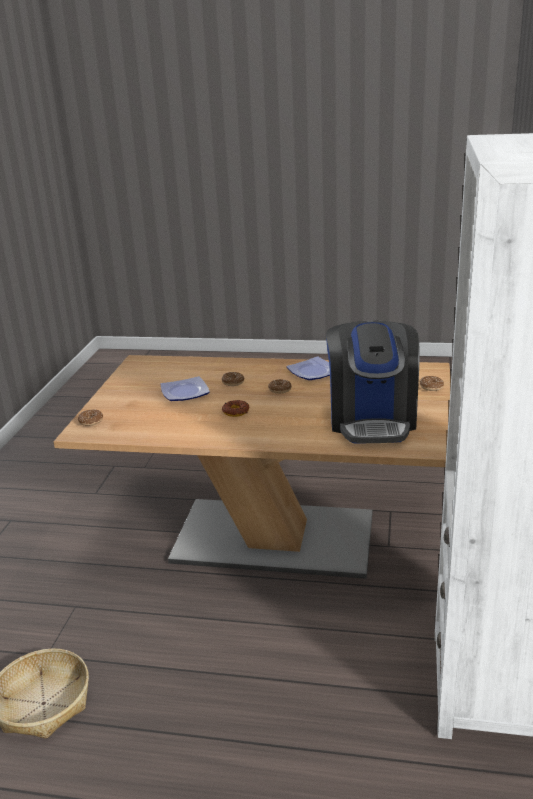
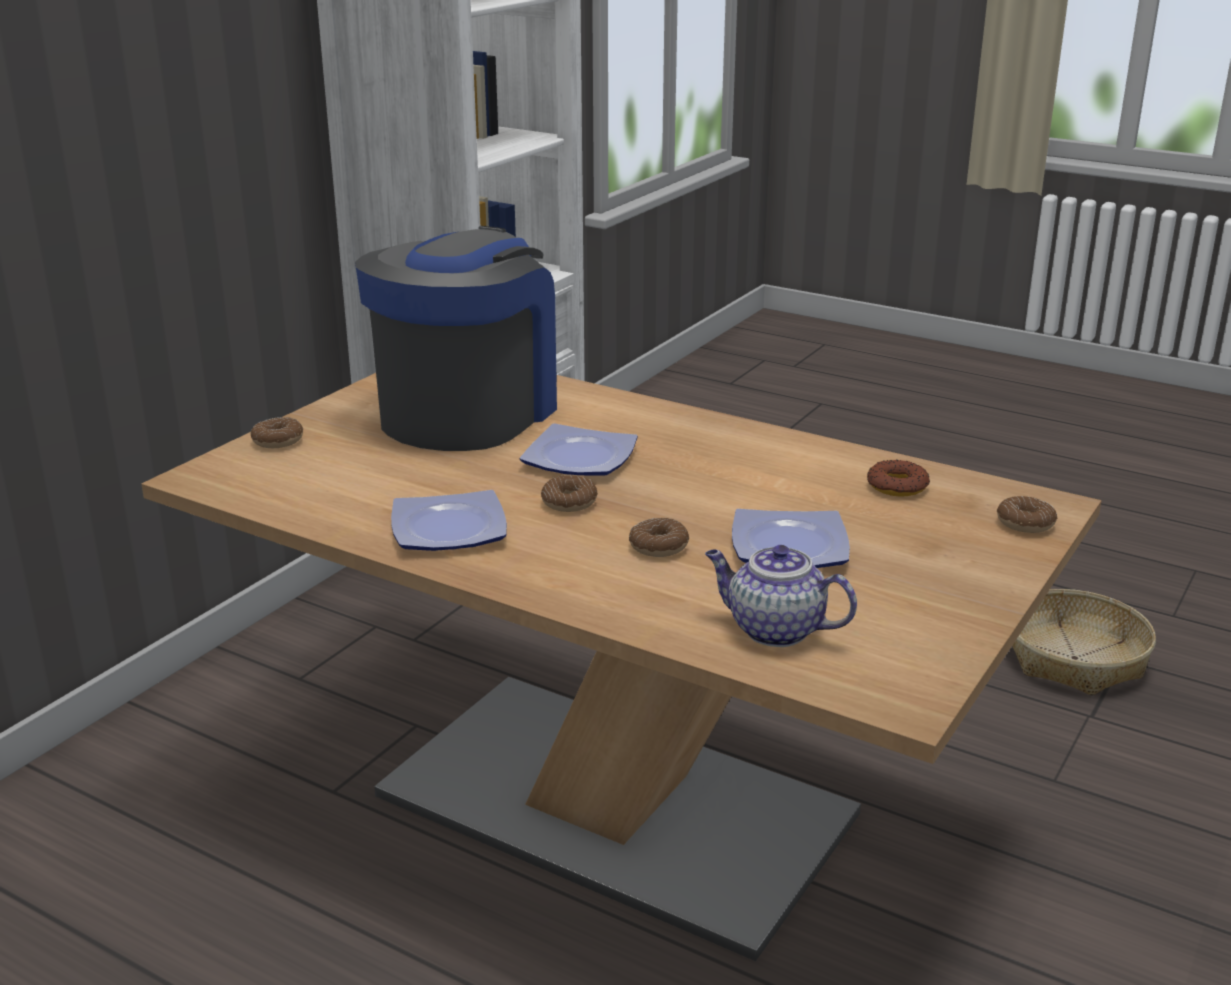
camera: 160 degrees left, 0 degrees up
donut [222,400,249,417] -> donut moved to [867,459,930,497]
none -> plate [520,423,638,475]
none -> teapot [705,545,857,647]

